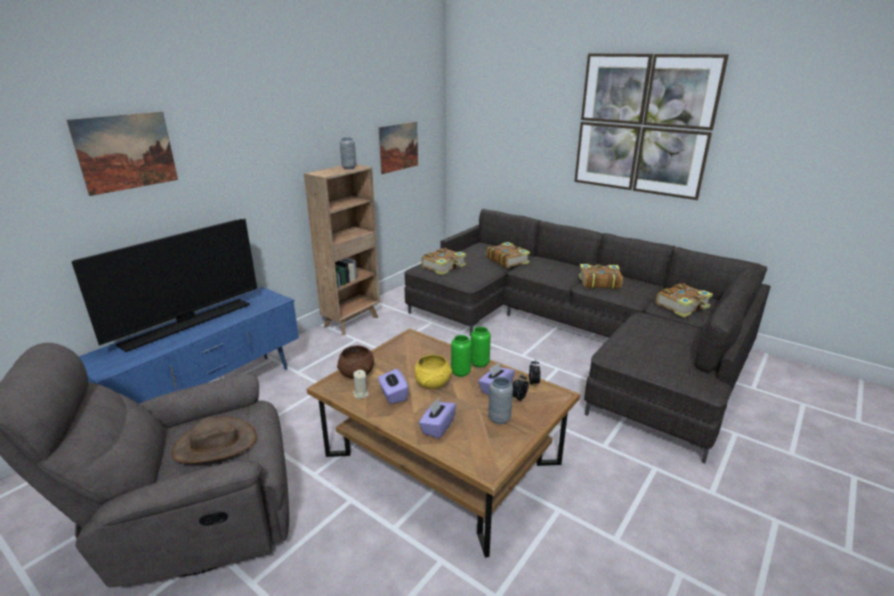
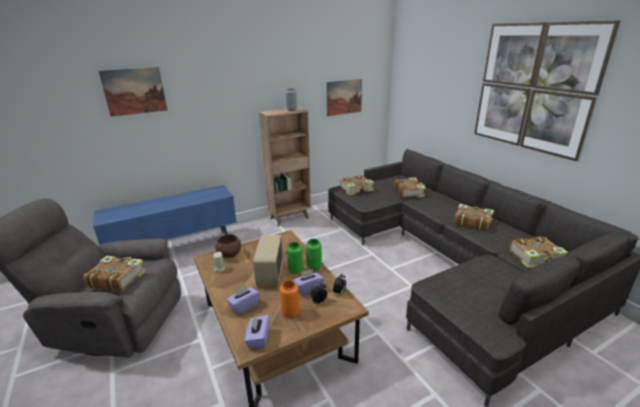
camera: 25 degrees right, 0 degrees up
television [72,219,257,352] -> none
brown hat [171,417,257,463] -> book [83,256,145,292]
purple tissue box [378,369,409,404] -> purple tissue box moved to [245,314,270,348]
yellow bowl [415,355,452,389] -> radio [253,235,283,286]
grey vase [488,377,513,424] -> orange vase [280,280,299,317]

